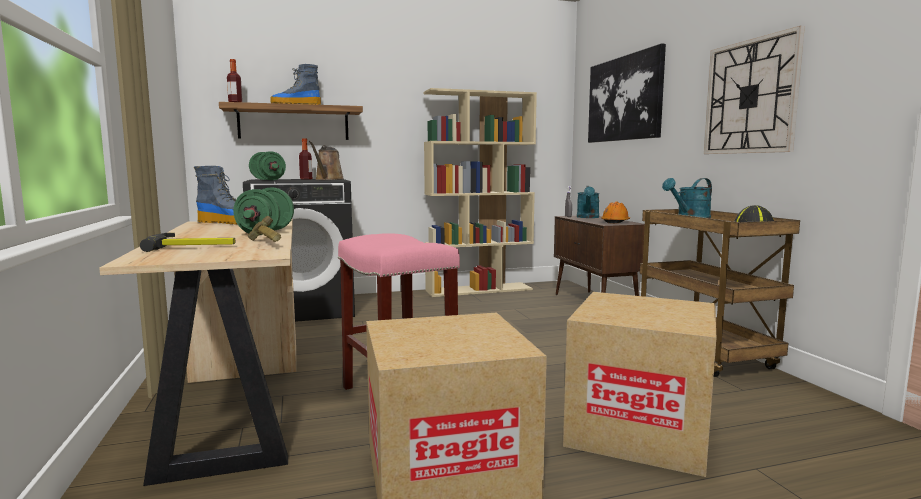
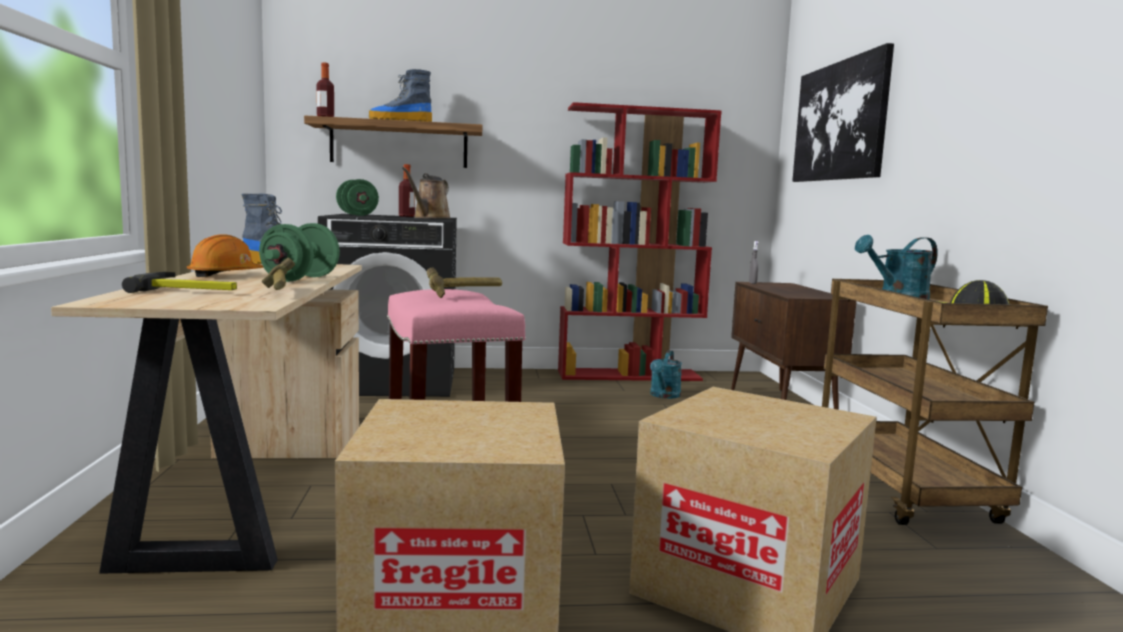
camera: 10 degrees right, 0 degrees up
beige bookcase [423,88,537,297] -> red bookcase [558,102,722,381]
turquoise watering can [577,186,600,218] -> turquoise watering can moved to [650,350,682,399]
orange hard hat [601,202,630,224] -> orange hard hat moved to [187,234,264,277]
wall clock [704,26,805,154] -> none
none -> hammer [427,268,502,298]

